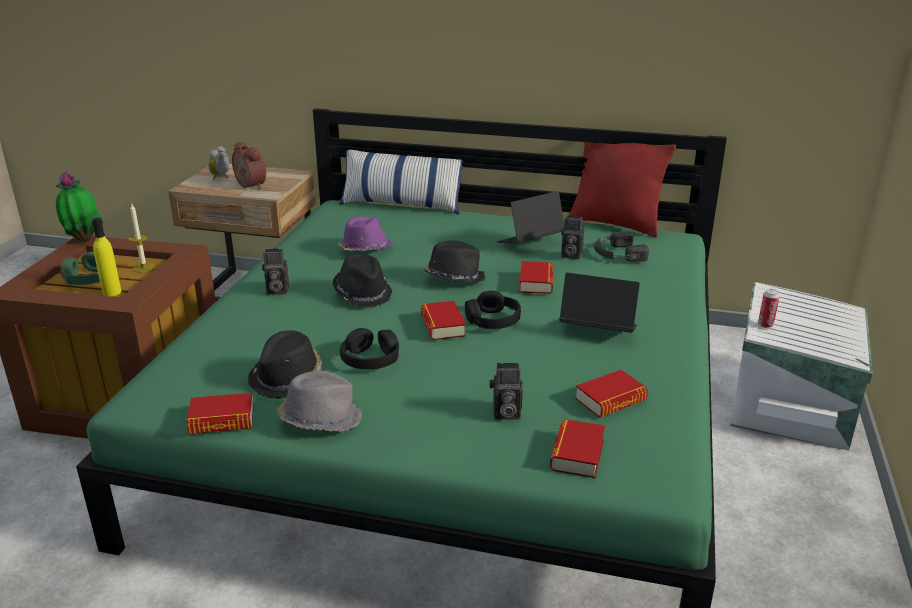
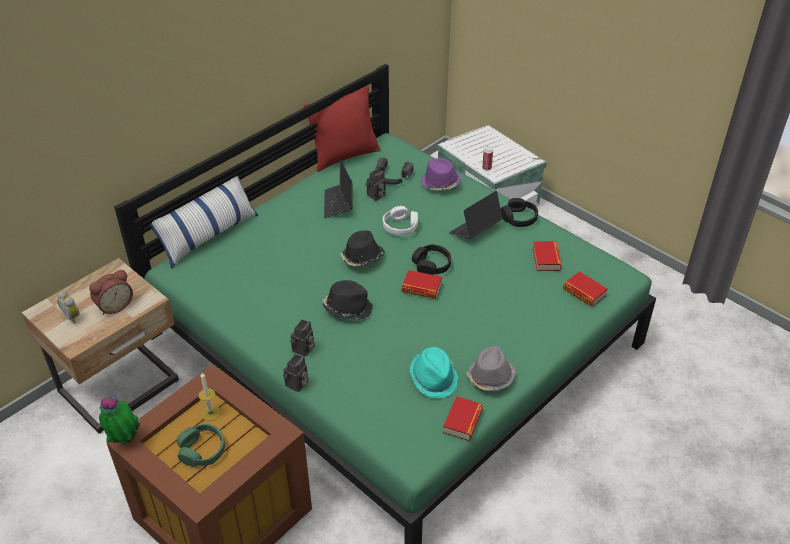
camera: 60 degrees left, 15 degrees up
yellow bottle [92,218,121,297] -> none
alarm clock [232,141,266,189] -> alarm clock turned 150 degrees clockwise [89,270,133,315]
black hat [248,330,322,399] -> turquoise hat [410,347,459,398]
purple hat [338,216,394,251] -> purple hat moved to [421,158,461,190]
black headphones [340,328,399,369] -> black headphones moved to [501,198,538,227]
camera [489,363,523,420] -> camera moved to [283,354,309,392]
book [519,261,553,294] -> white headphones [383,206,418,236]

